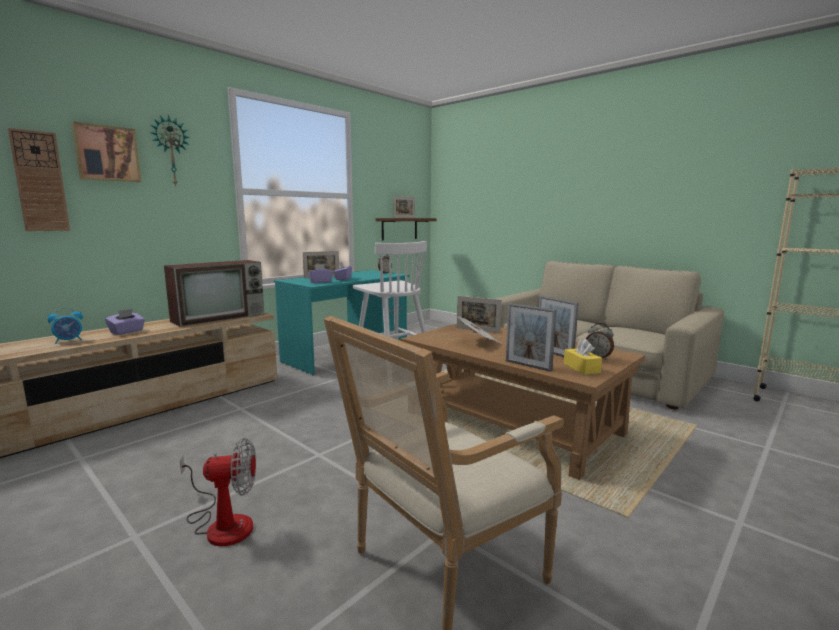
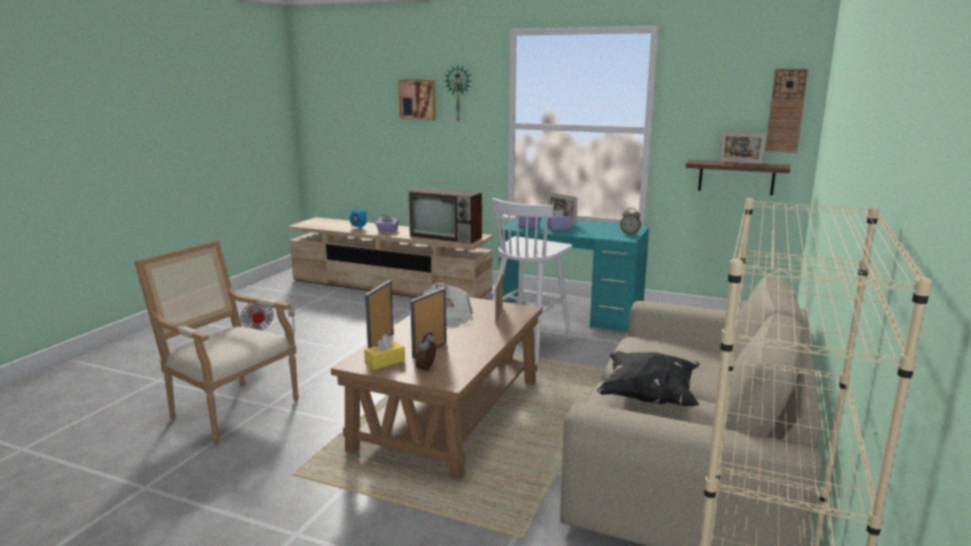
camera: 70 degrees right, 5 degrees up
wall clock [8,128,70,231] -> wall clock moved to [765,68,809,153]
none -> black pillow [596,351,699,406]

